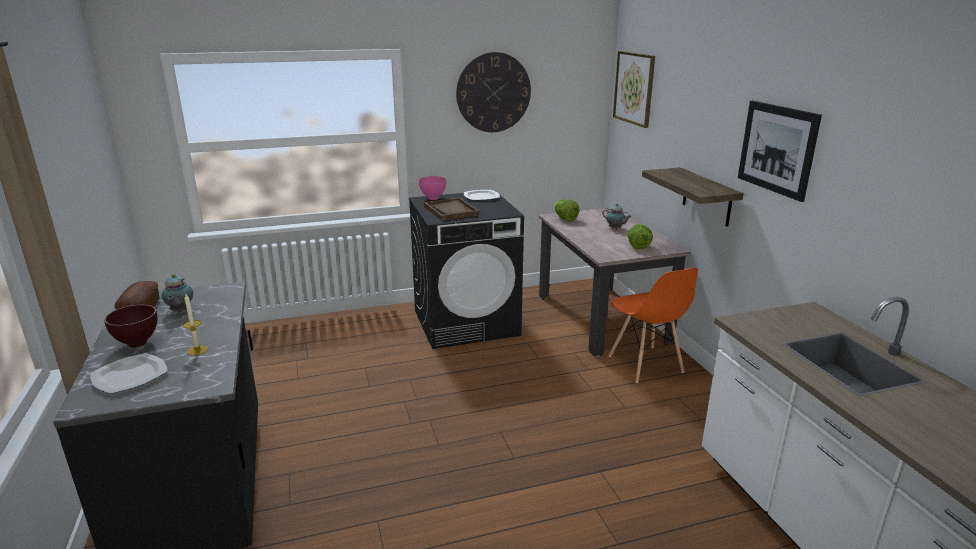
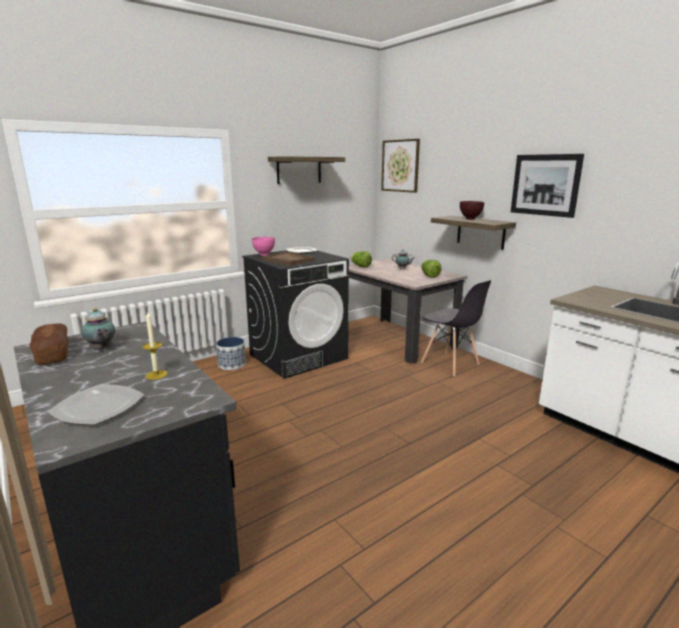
camera: 20 degrees left, 5 degrees down
brown bowl [104,305,157,348] -> brown bowl moved to [460,201,484,220]
wall clock [456,52,531,132] -> shelf [268,156,345,184]
orange chair [609,268,698,383] -> grey chair [421,280,491,376]
none -> planter [216,337,246,370]

